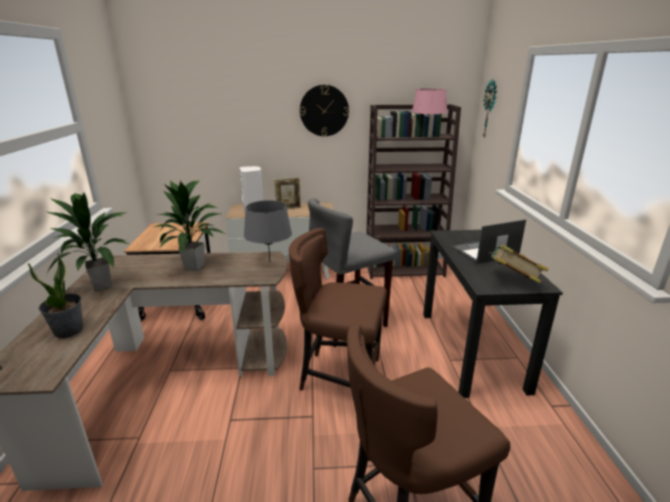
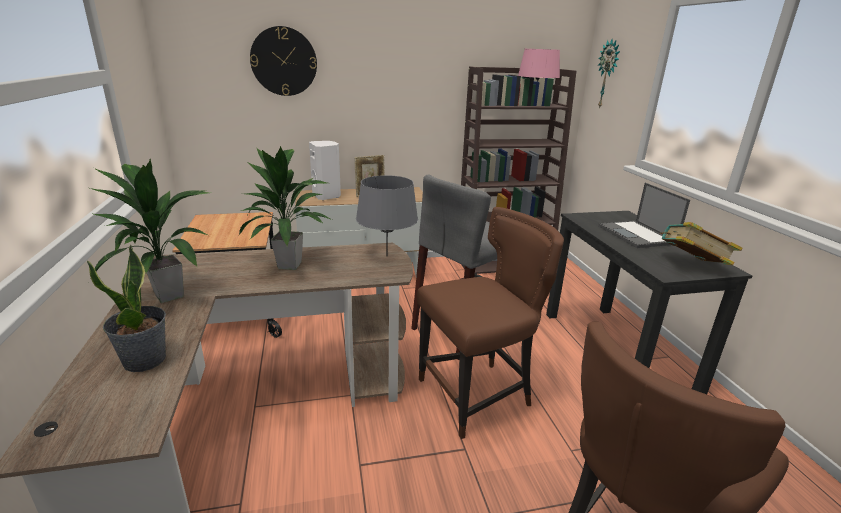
camera: 10 degrees left, 0 degrees up
brown chair [289,228,387,390] -> brown chair turned 150 degrees clockwise [417,207,564,439]
wall clock [300,85,349,136] -> wall clock moved to [250,26,317,96]
laptop [452,219,526,264] -> laptop turned 75 degrees counterclockwise [598,183,690,248]

